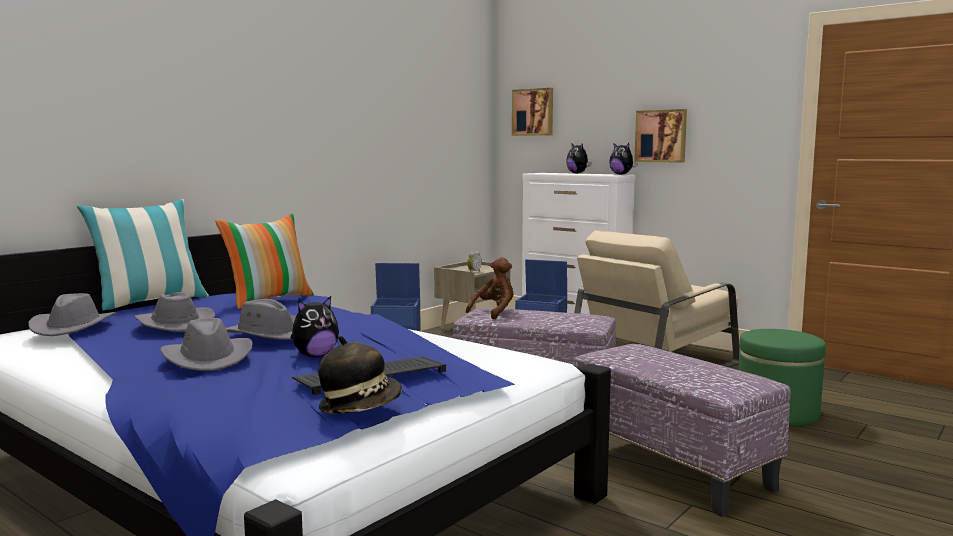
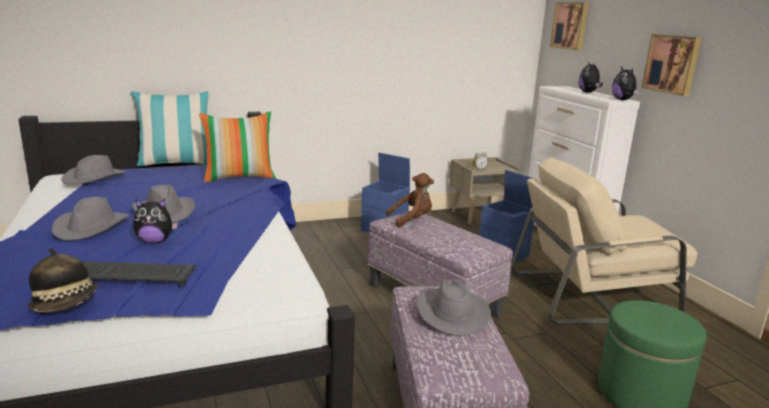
camera: 30 degrees right, 10 degrees up
grey hat [134,292,215,332] -> grey hat moved to [416,280,491,336]

